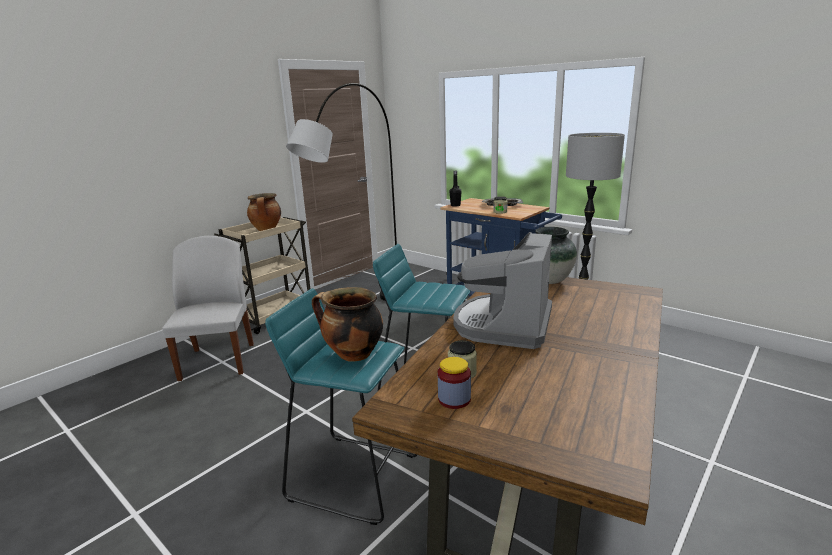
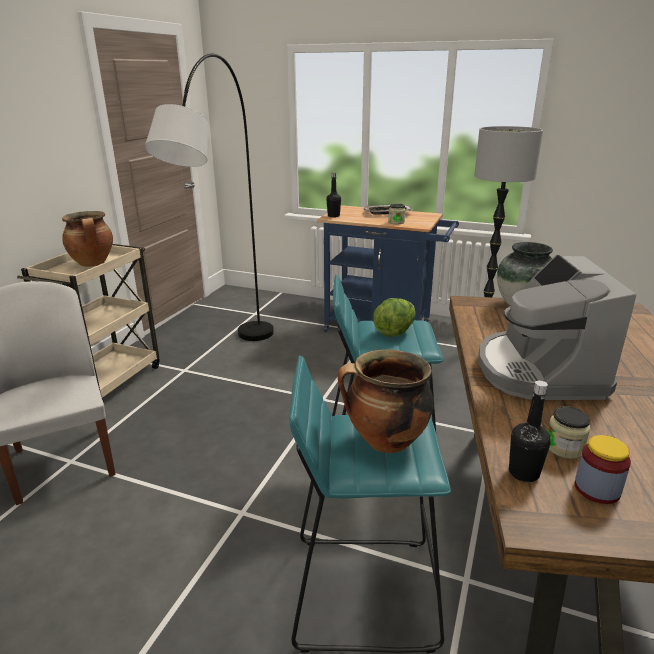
camera: 20 degrees left, 5 degrees up
none -> lettuce [373,298,416,337]
none -> black bottle [509,381,551,482]

